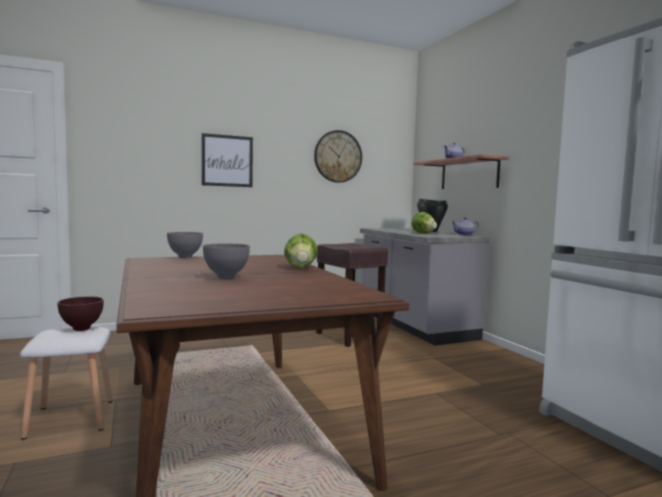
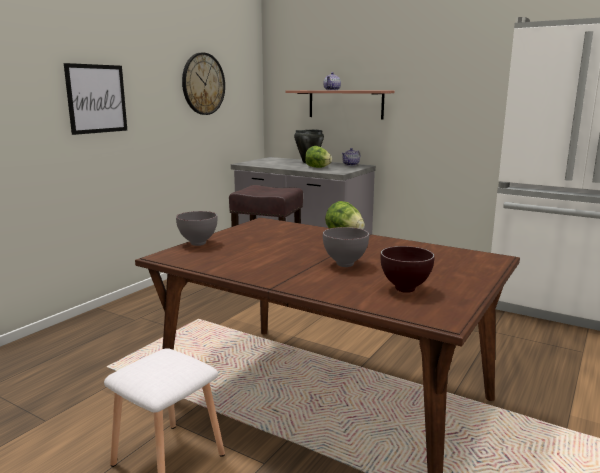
camera: 35 degrees left, 10 degrees up
brown bowl [57,296,104,331] -> brown bowl moved to [380,246,435,293]

